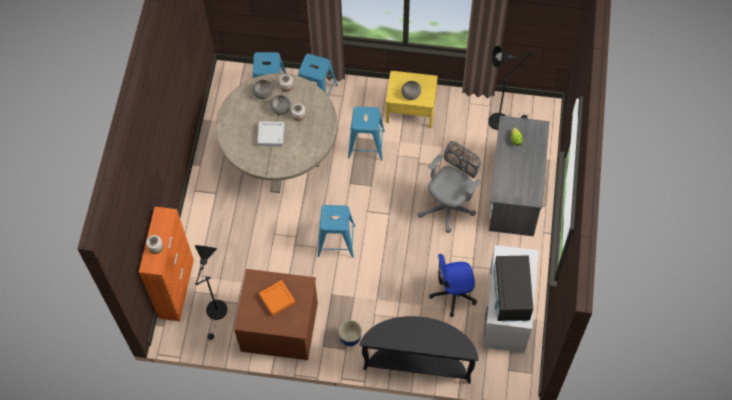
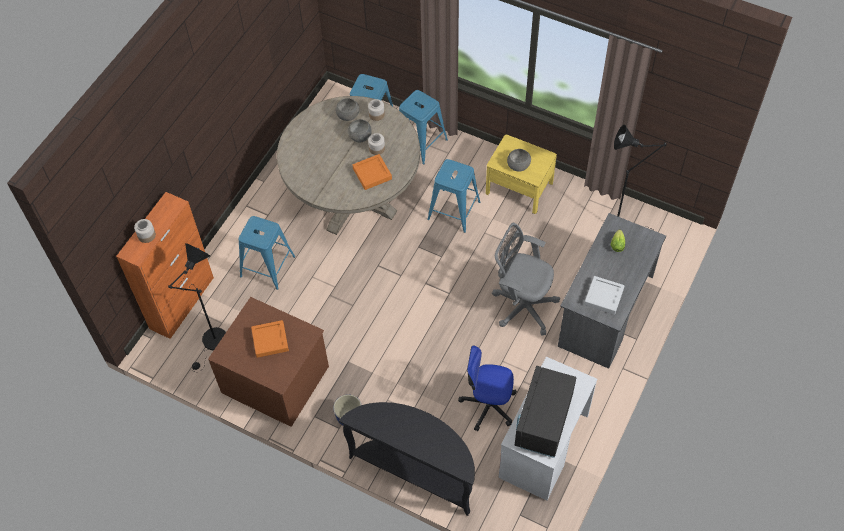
camera: 20 degrees right, 5 degrees down
grey tray [257,121,284,146] -> grey tray moved to [584,276,625,315]
blue stool [318,205,355,258] -> blue stool moved to [238,216,295,290]
grey office chair [418,141,482,233] -> grey office chair turned 120 degrees counterclockwise [492,223,560,336]
none -> orange tray [352,154,392,190]

